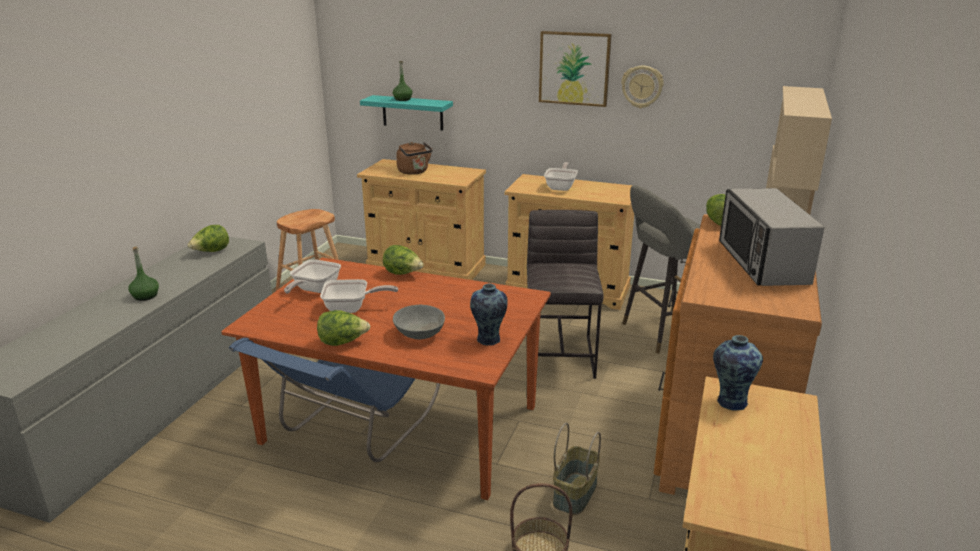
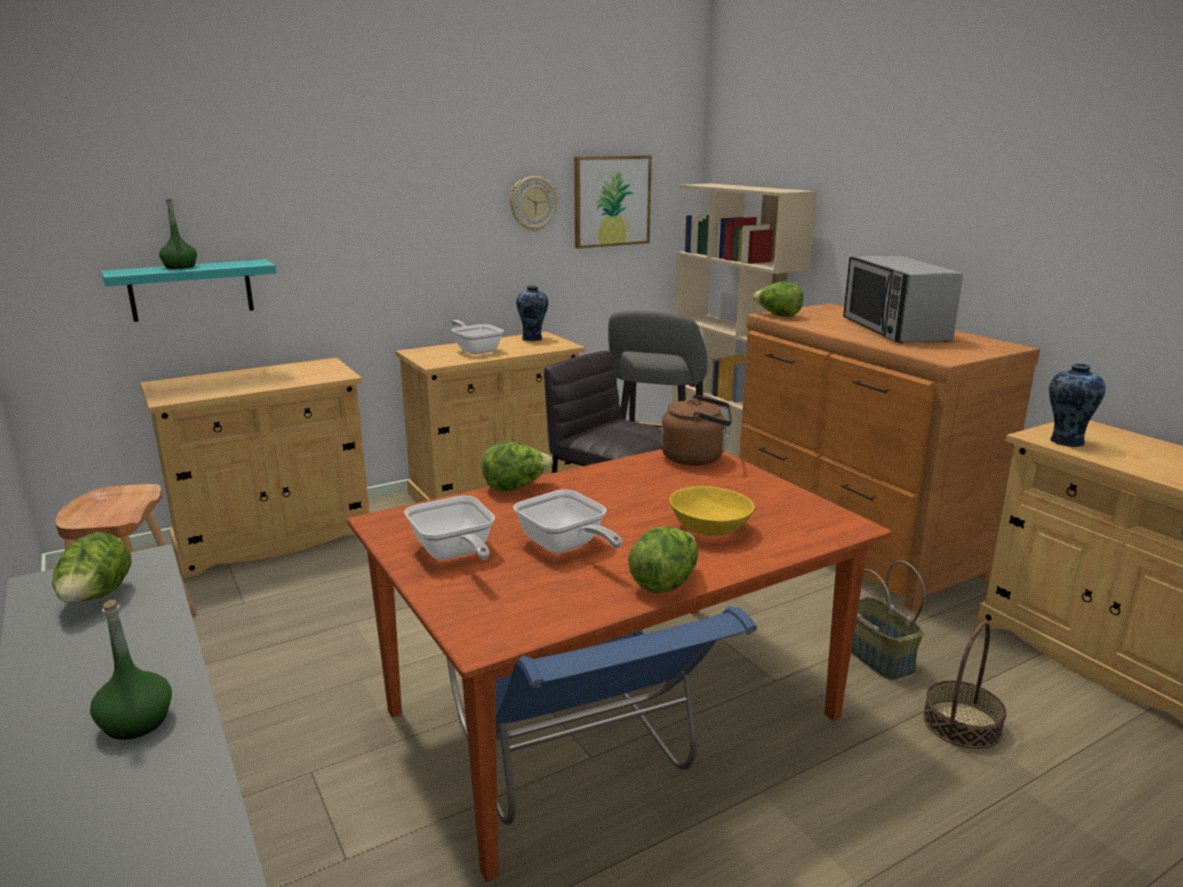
camera: 50 degrees left, 5 degrees down
frying pan [320,279,398,313] -> frying pan turned 105 degrees clockwise [514,489,622,553]
grey bowl [393,305,445,339] -> yellow bowl [669,486,755,536]
brown kettle [396,142,432,175] -> brown kettle moved to [661,395,732,465]
vase [470,284,508,346] -> vase moved to [516,285,548,341]
picture [539,31,612,107] -> picture moved to [574,155,652,248]
microwave [719,188,824,286] -> microwave turned 45 degrees clockwise [843,255,963,343]

